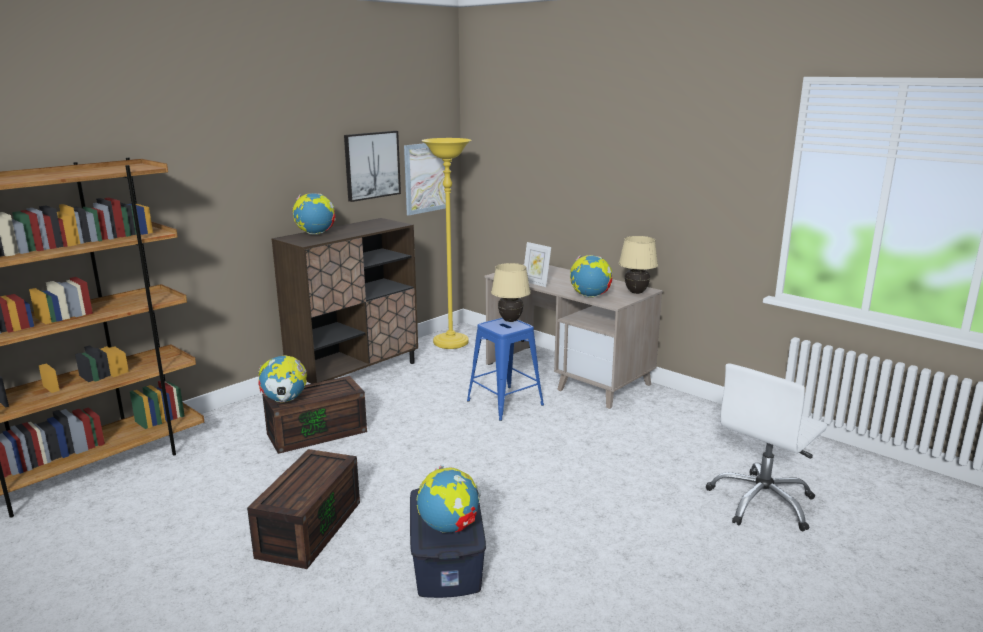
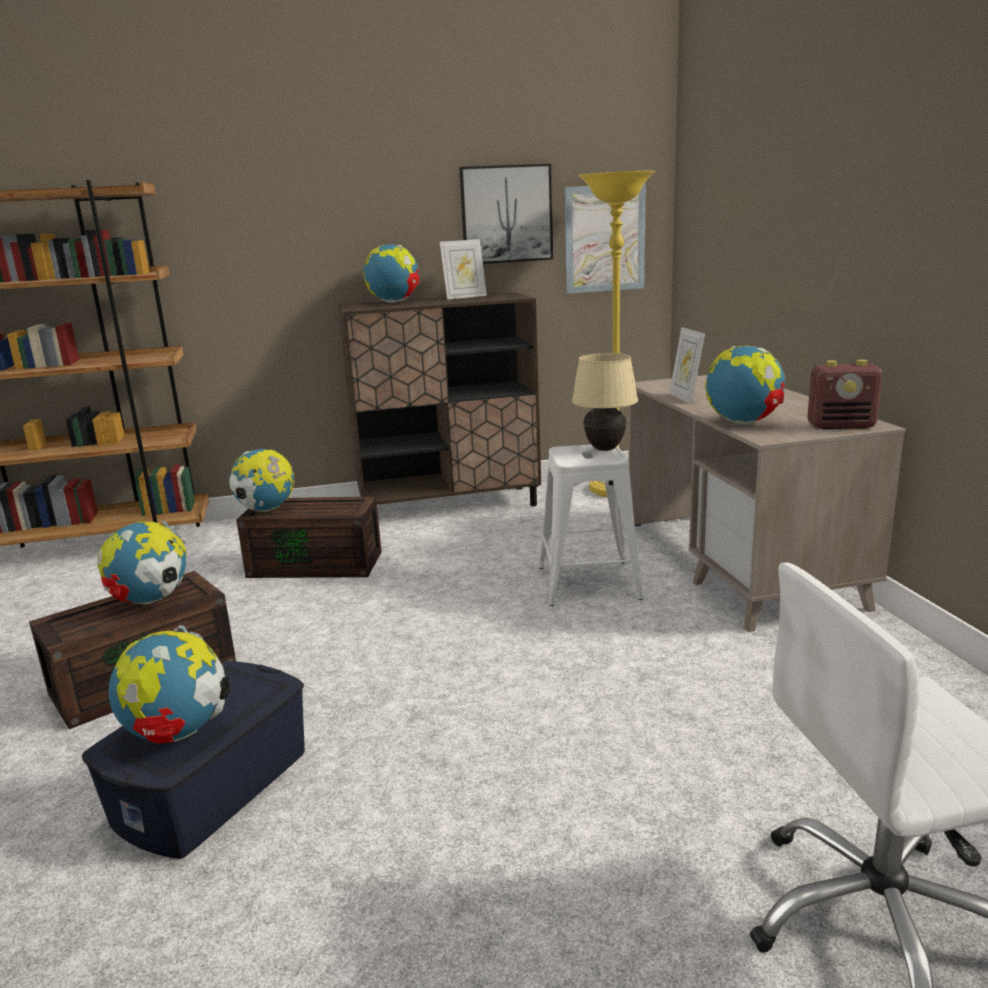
camera: 35 degrees right, 0 degrees up
blue stool [467,318,544,421] -> white stool [539,444,644,606]
beige table lamp [619,236,658,294] -> radio [808,360,882,429]
none -> globe [97,521,186,605]
none -> picture frame [440,239,487,300]

